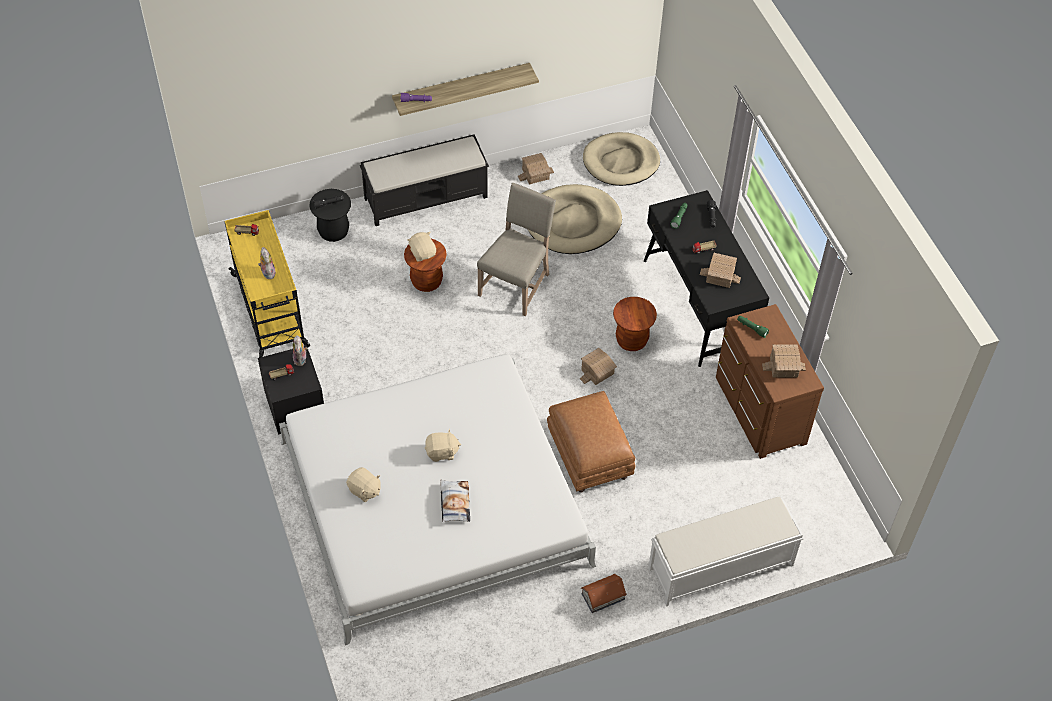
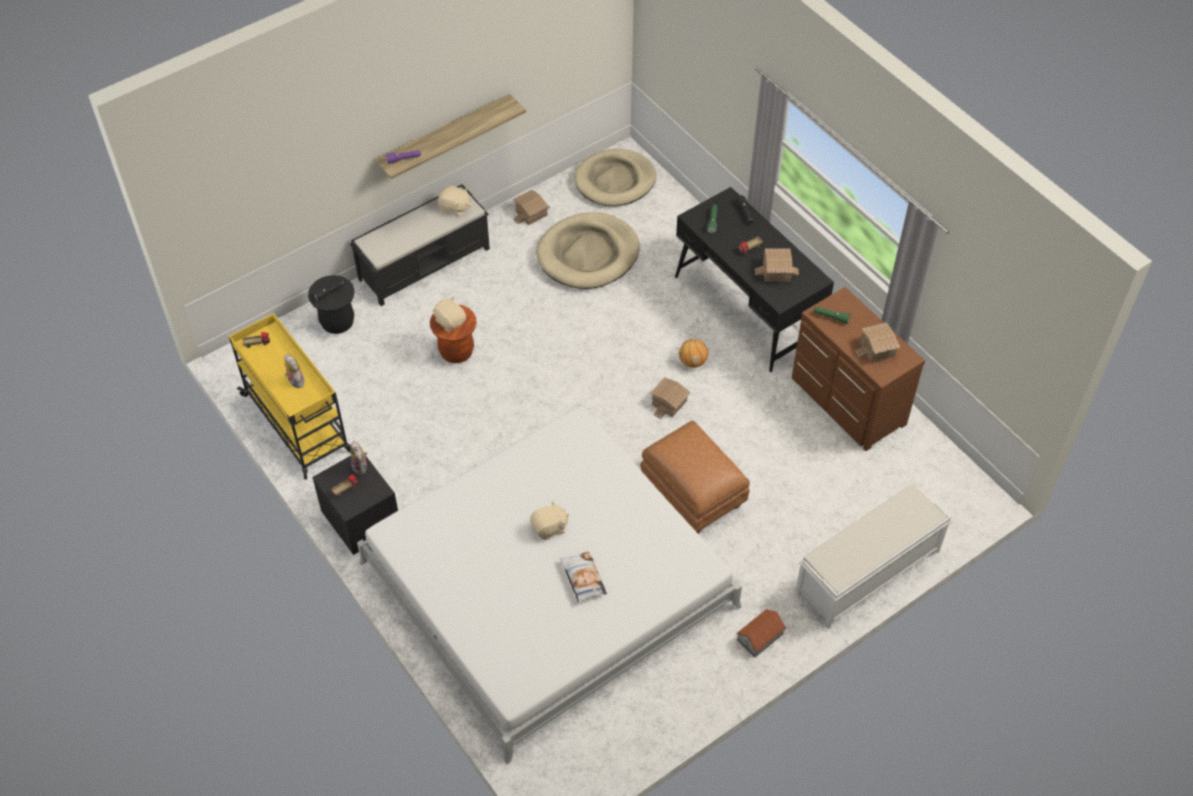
camera: 15 degrees left, 0 degrees up
beige plush toy [346,467,381,502] -> beige plush toy moved to [438,185,471,217]
beige chair [477,183,556,316] -> none
brown stool [613,297,657,351] -> basketball [679,339,708,368]

